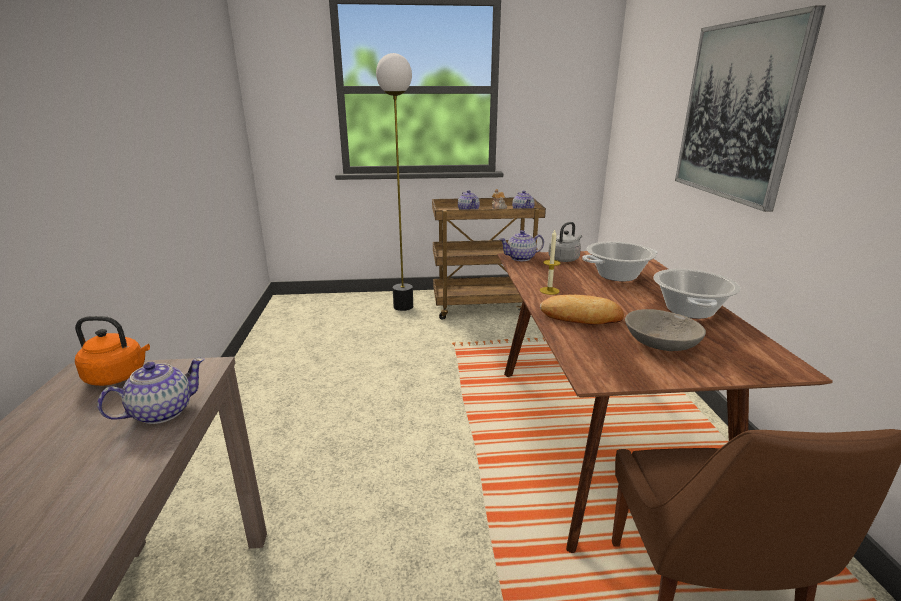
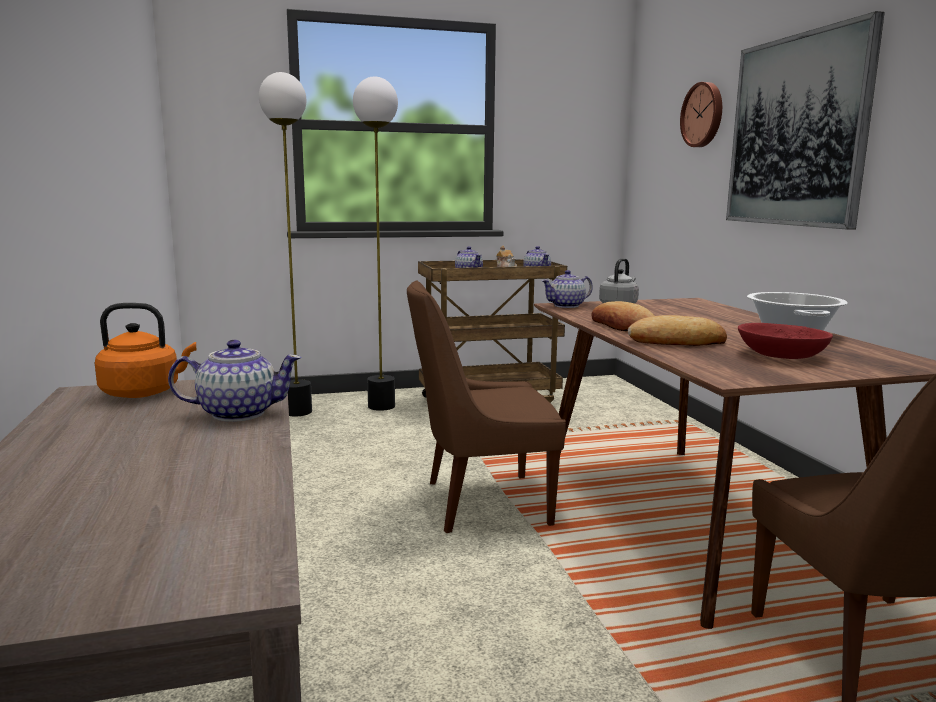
camera: 10 degrees left, 10 degrees down
teapot [97,358,204,424] -> teapot turned 45 degrees clockwise [168,340,302,422]
candle [540,230,561,295] -> bread [592,301,655,331]
cooking pot [582,242,658,282] -> none
grey bowl [625,309,706,351] -> red bowl [738,323,833,359]
none -> floor lamp [259,72,312,416]
none -> brown chair [407,280,566,533]
none -> wall clock [680,82,722,147]

